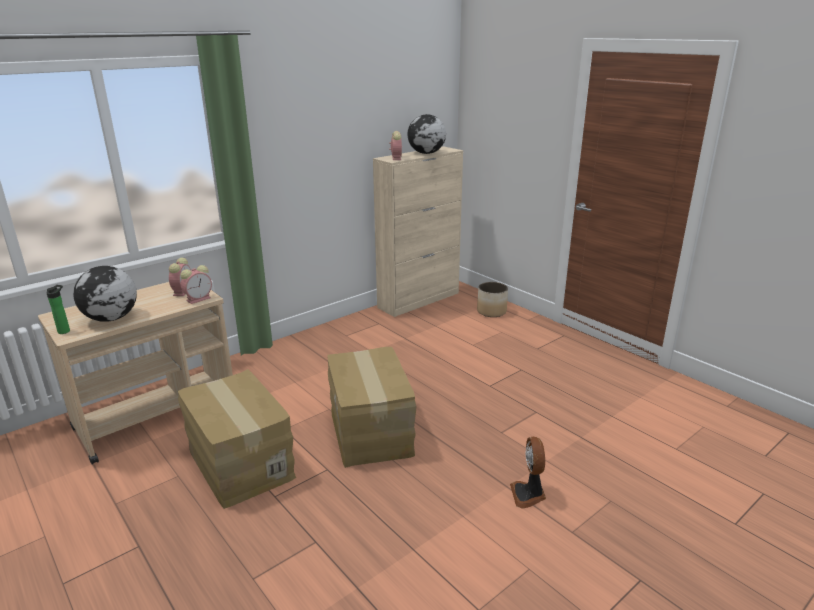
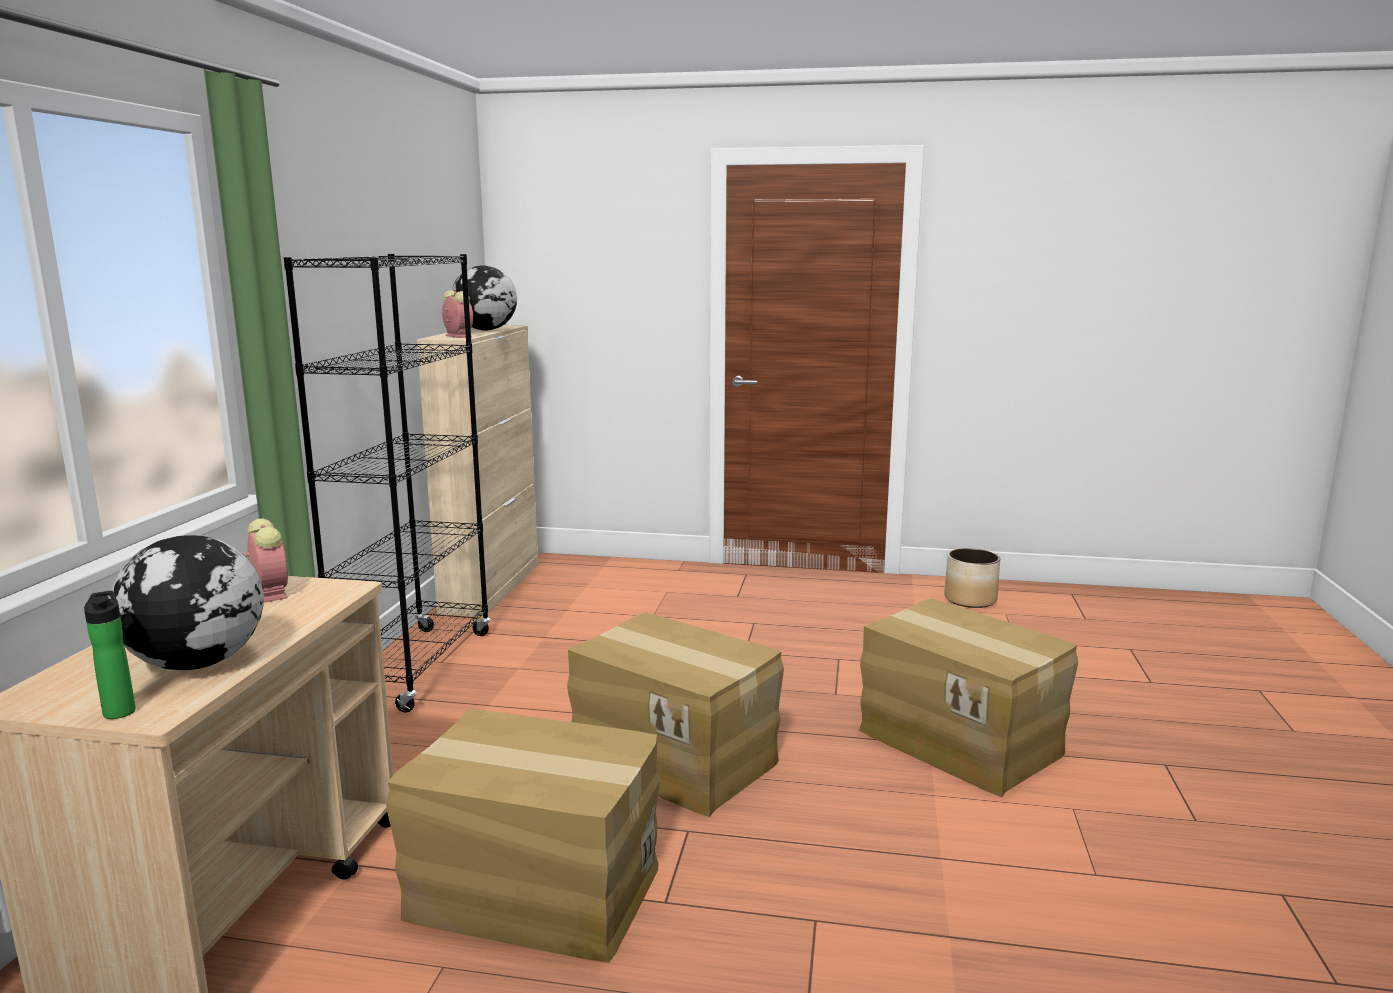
camera: 40 degrees left, 10 degrees down
alarm clock [181,265,212,304] -> none
planter [477,282,508,317] -> planter moved to [944,548,1000,608]
fan [510,437,546,508] -> cardboard box [859,598,1078,797]
none -> black bookcase [284,254,491,712]

